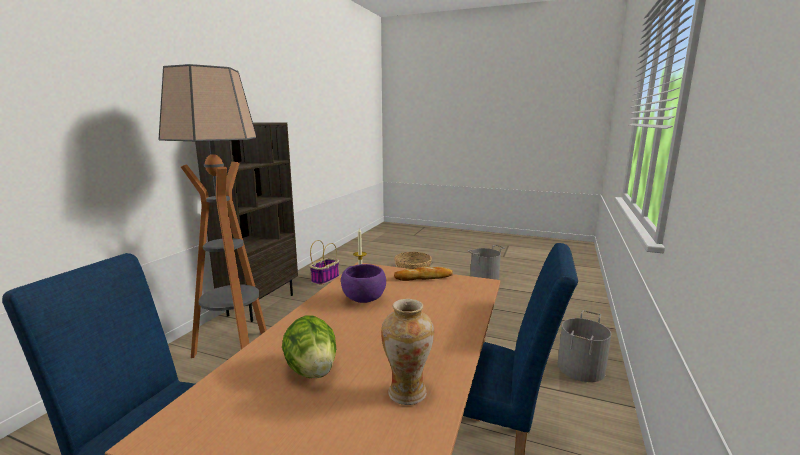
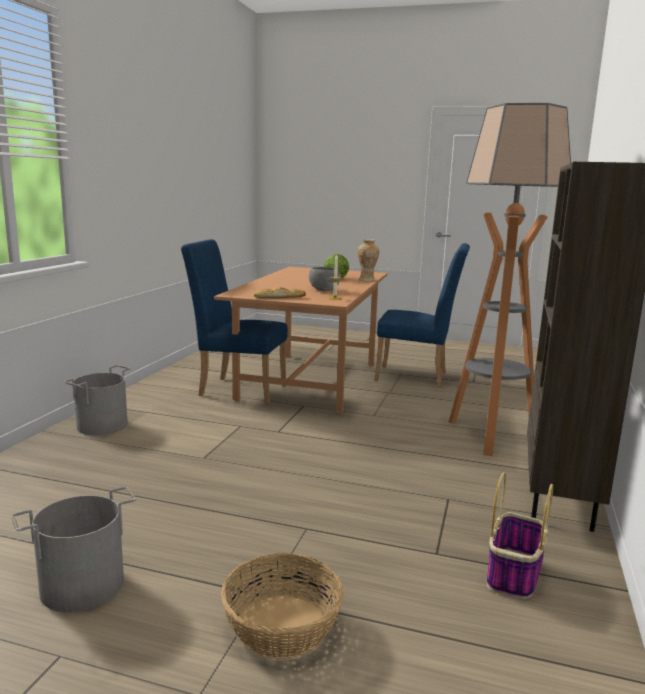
camera: 175 degrees right, 0 degrees up
purple bowl [341,264,386,303] -> grey bowl [309,267,341,291]
vase [381,299,434,405] -> vase moved to [358,239,379,281]

